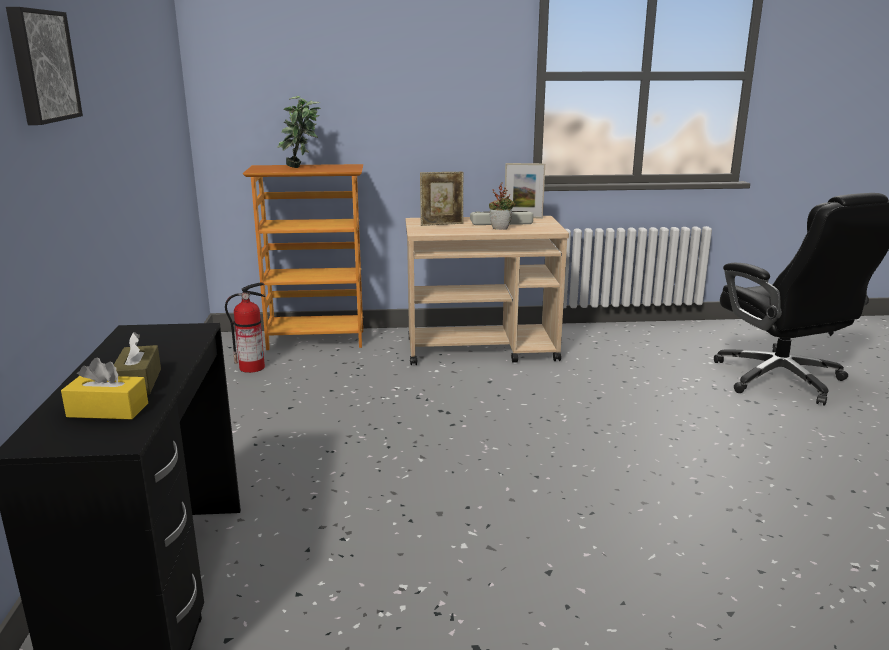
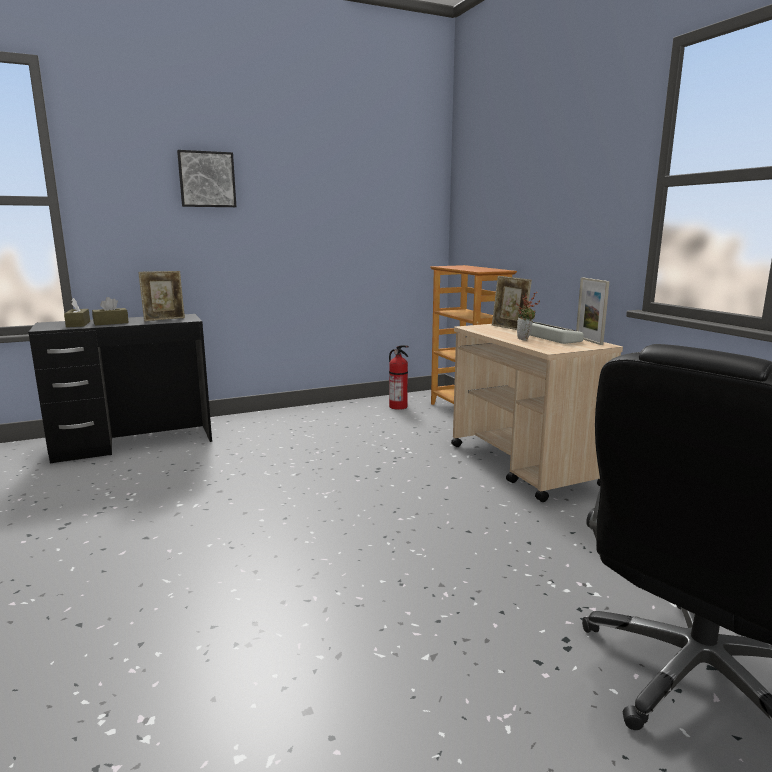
camera: 70 degrees right, 5 degrees down
yellow tissue box [61,357,148,419] -> brown tissue box [64,298,90,327]
potted plant [277,96,321,168] -> none
none -> picture frame [138,271,185,321]

